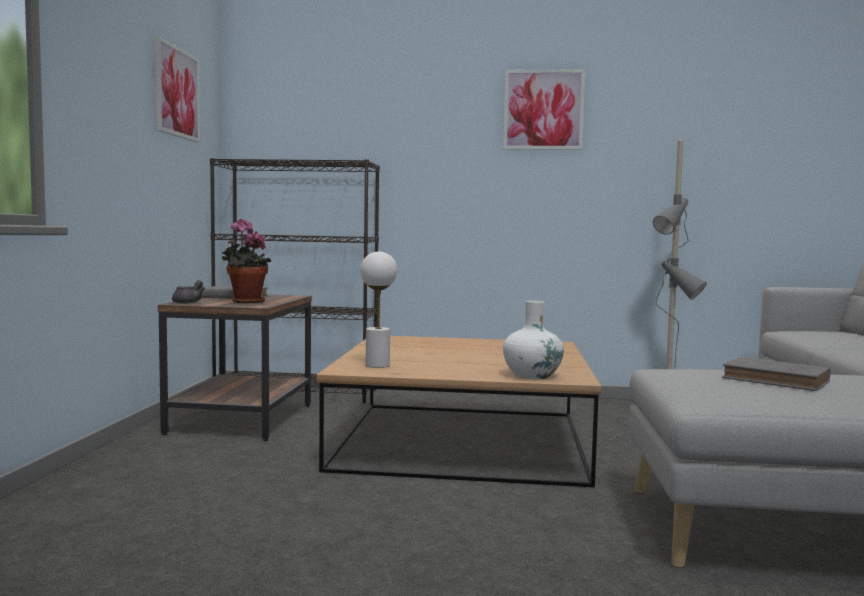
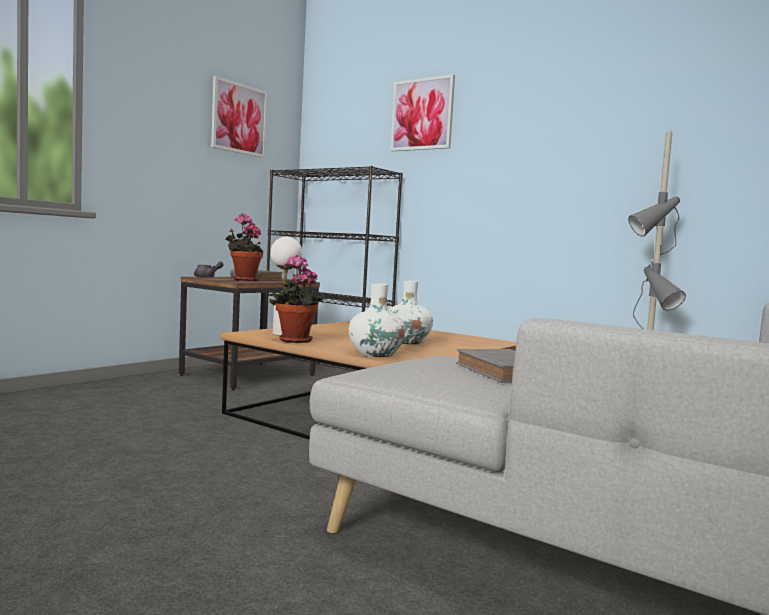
camera: 30 degrees right, 0 degrees up
picture [503,69,585,150] -> picture moved to [390,74,455,151]
none -> potted plant [269,255,325,343]
none -> white vase [389,280,433,344]

